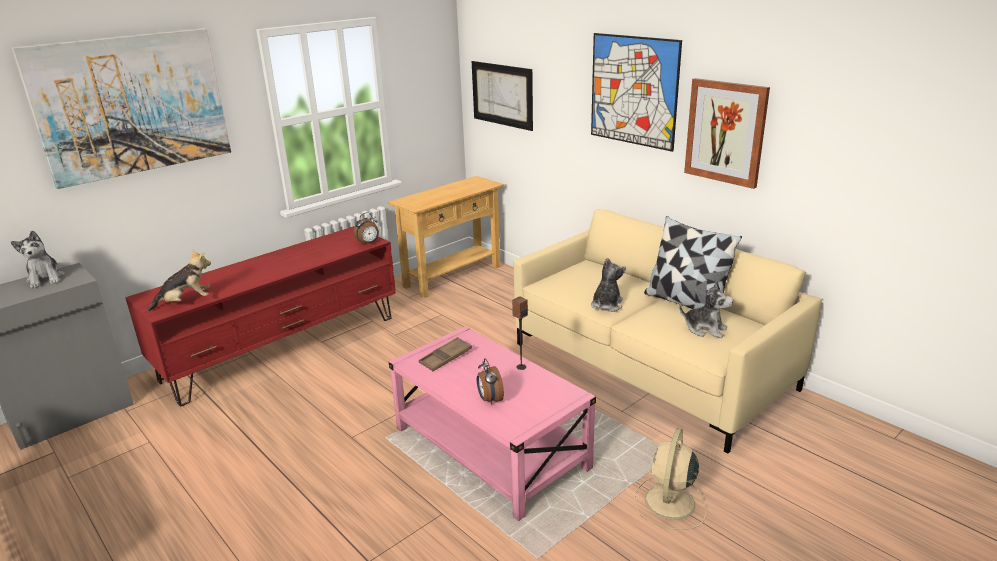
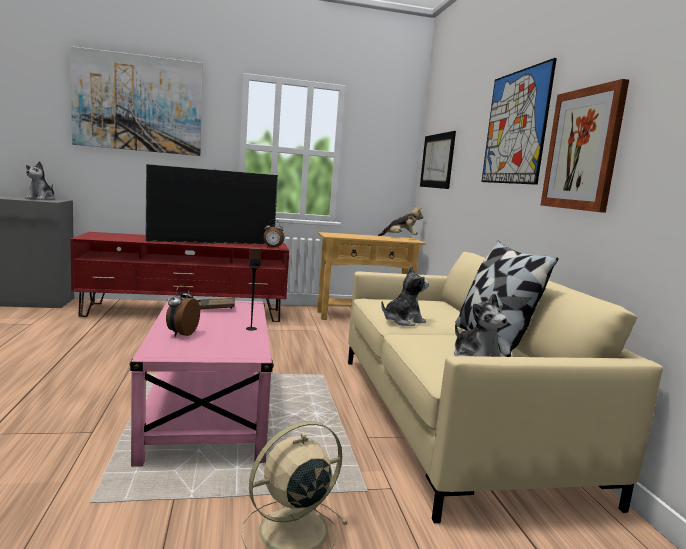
camera: 30 degrees right, 15 degrees down
plush toy [148,249,211,311] -> plush toy moved to [378,206,423,236]
none -> television [145,164,278,244]

